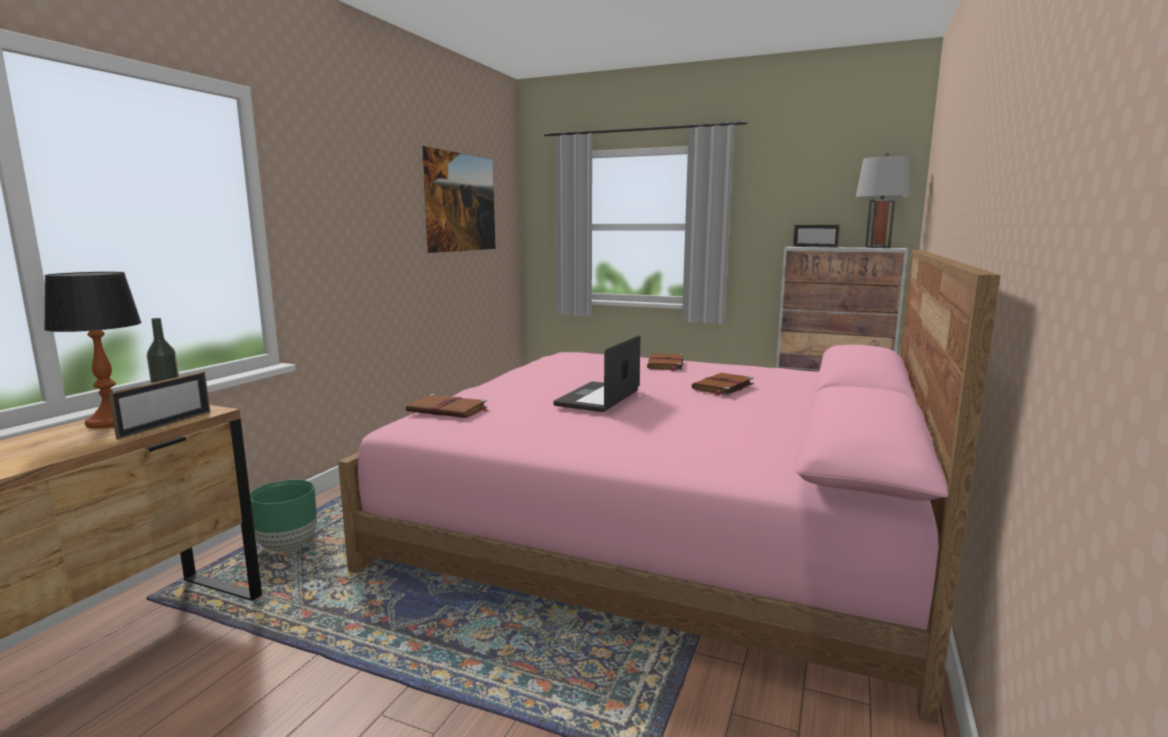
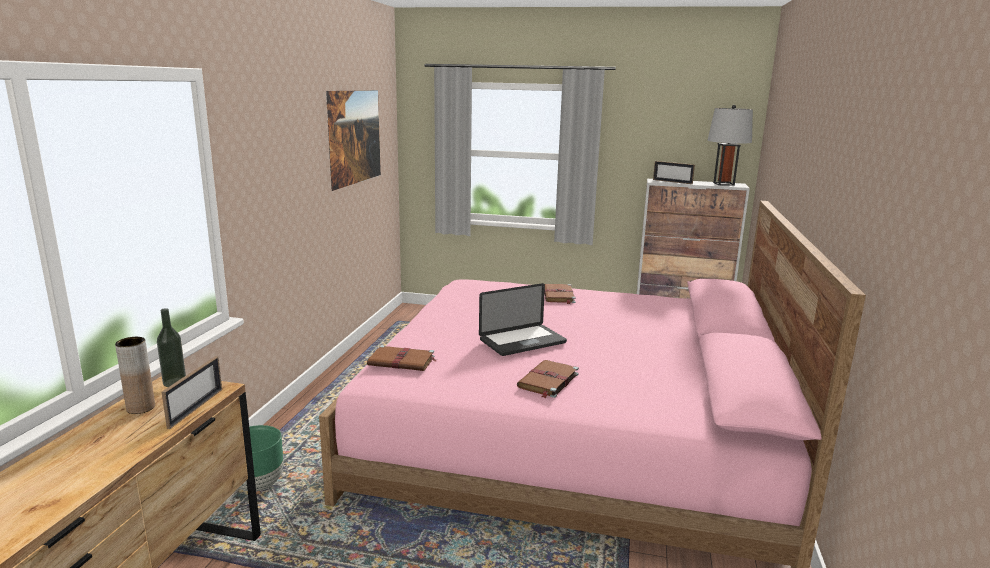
camera: 10 degrees left, 5 degrees up
table lamp [44,272,142,428] -> brown vase [115,337,155,414]
laptop [554,335,640,412] -> laptop turned 135 degrees counterclockwise [479,283,567,356]
brown book [691,373,754,396] -> brown book moved to [517,360,579,398]

